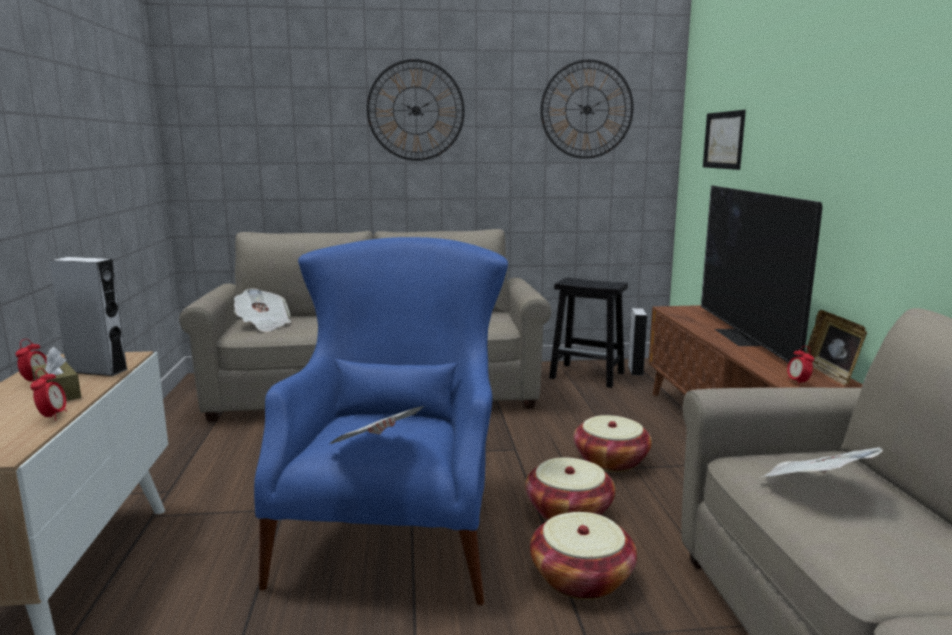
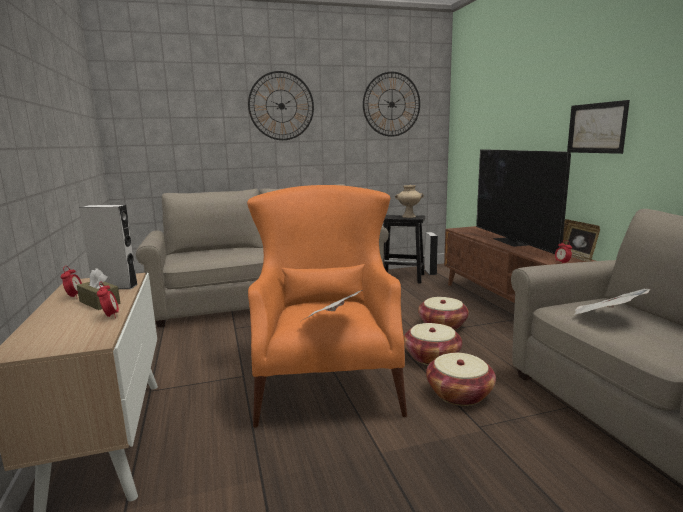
camera: 10 degrees left, 0 degrees up
newspaper [234,288,291,332] -> none
blue armchair [254,237,508,605] -> orange armchair [247,185,407,427]
picture [703,110,746,170] -> picture moved to [567,100,630,154]
none -> beige vase [395,185,424,218]

